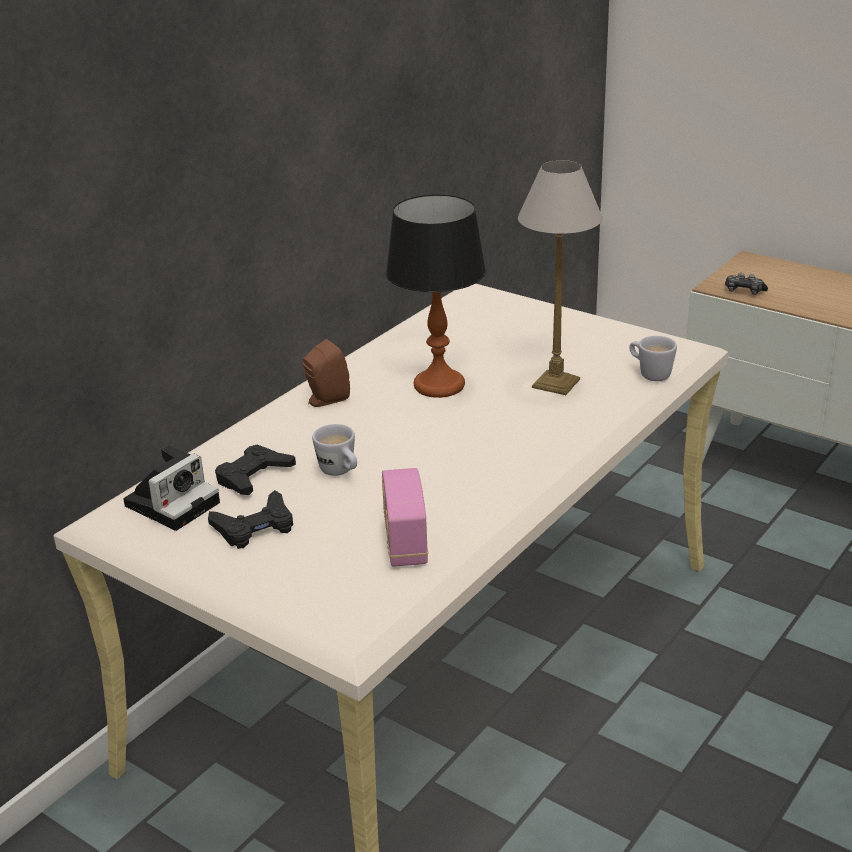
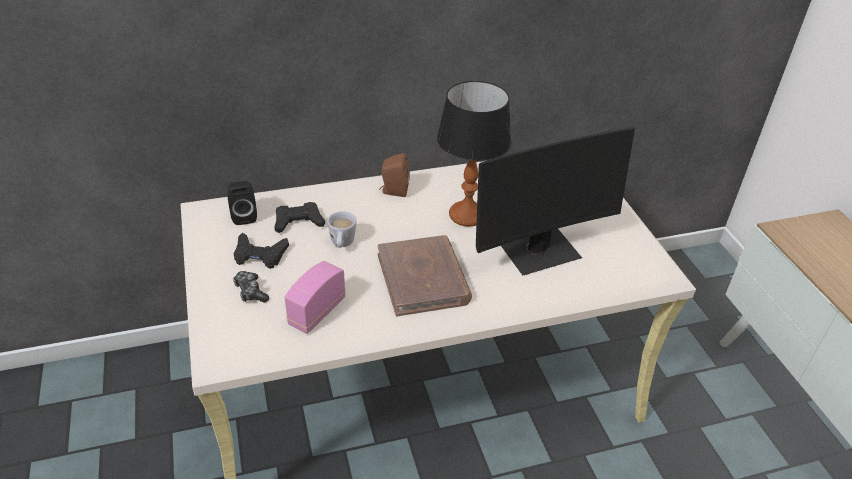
camera: 35 degrees right, 10 degrees up
camera [124,445,220,531] -> black speaker [227,181,257,225]
table lamp [518,160,603,395] -> monitor [476,127,635,275]
white mug [629,336,677,381] -> none
game controller [725,273,768,295] -> game controller moved to [233,271,269,303]
none -> brown book [378,235,472,316]

